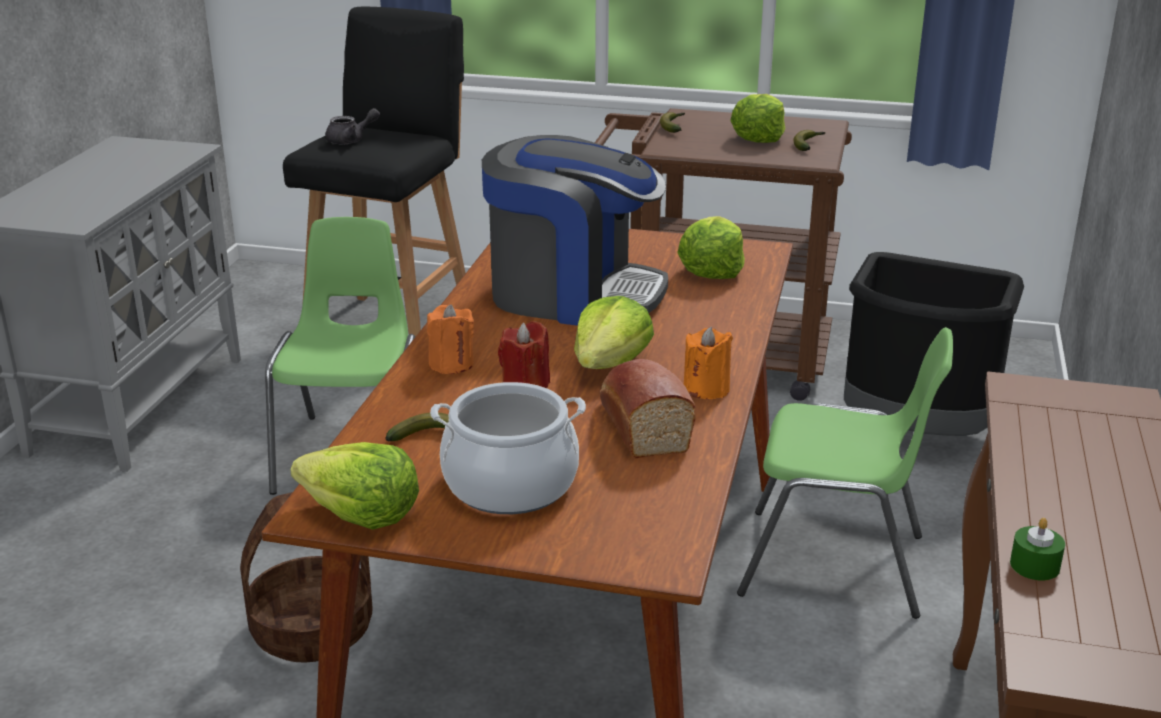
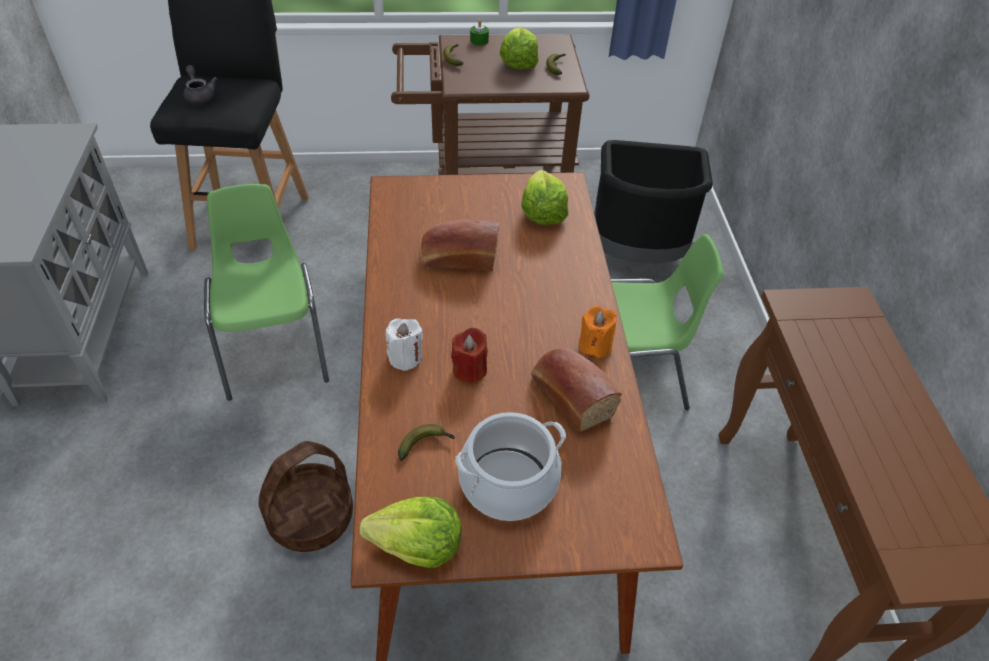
camera: 20 degrees left, 20 degrees up
grey teapot [325,108,380,145] -> grey teapot turned 75 degrees counterclockwise [183,65,218,105]
orange candle [427,304,474,374] -> white candle [385,318,423,371]
coffee machine [482,135,668,326] -> bread [420,219,500,271]
lettuce [574,296,654,369] -> none
green candle [1010,518,1065,581] -> green candle moved to [470,20,489,46]

